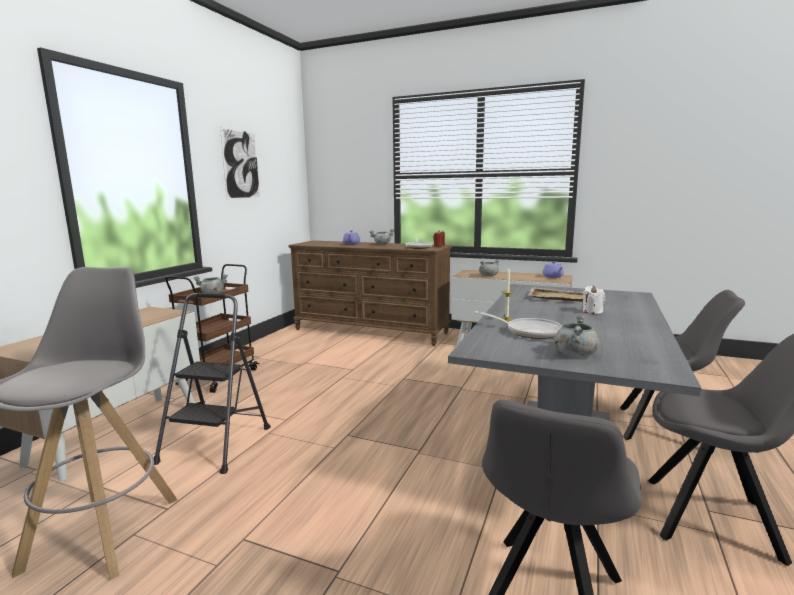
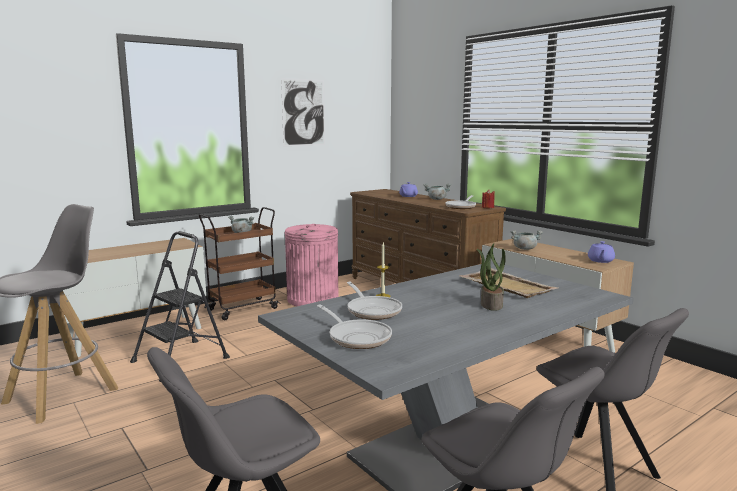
camera: 30 degrees right, 0 degrees up
grey cooking pot [554,315,599,356] -> frying pan [317,305,392,349]
white candle [583,285,604,314] -> potted plant [477,243,506,311]
none -> pink trash can [284,224,339,307]

